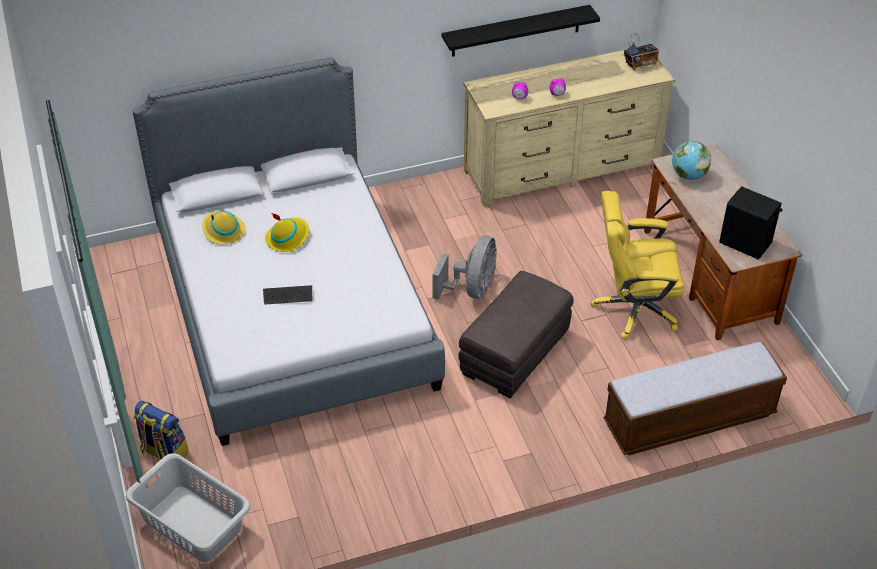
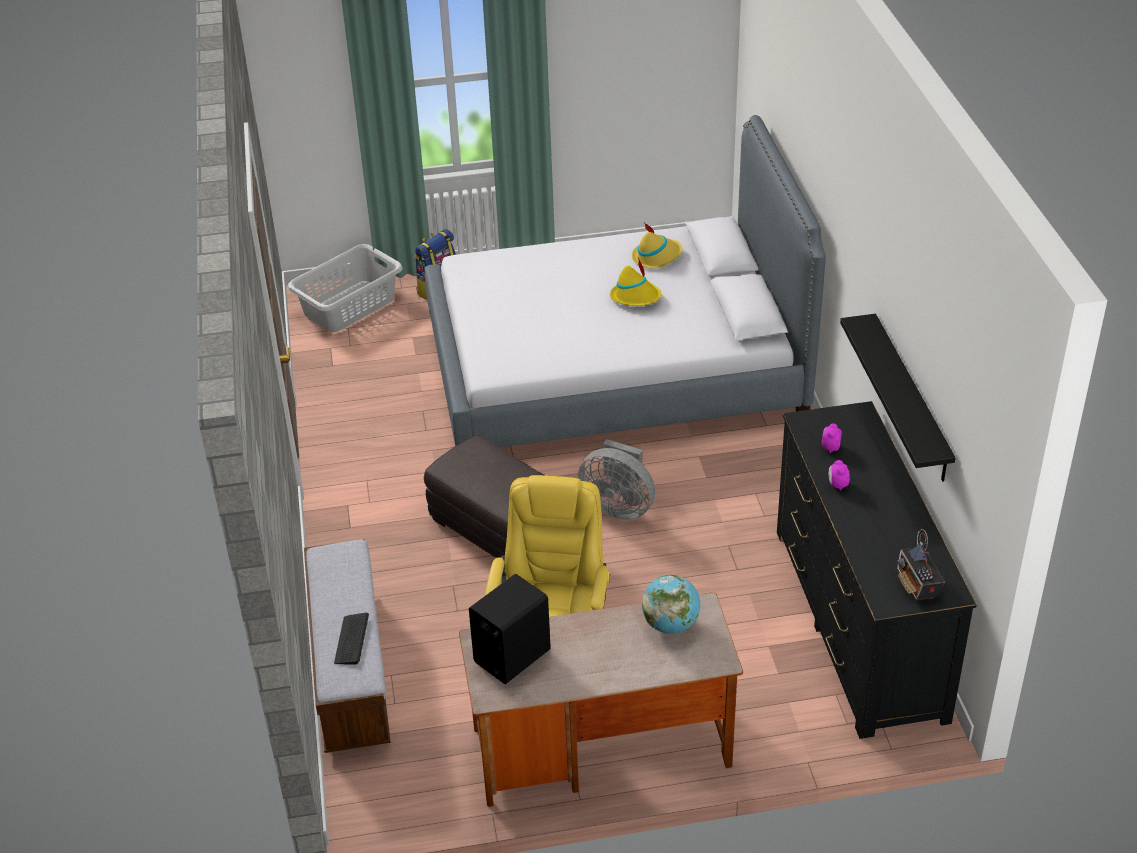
camera: 100 degrees right, 5 degrees down
keyboard [263,285,312,304] -> keyboard moved to [334,613,369,665]
beige dresser [463,49,675,207] -> black dresser [777,401,977,739]

